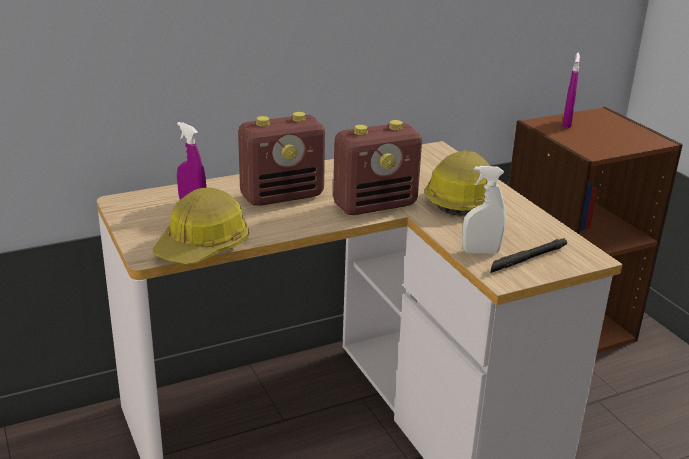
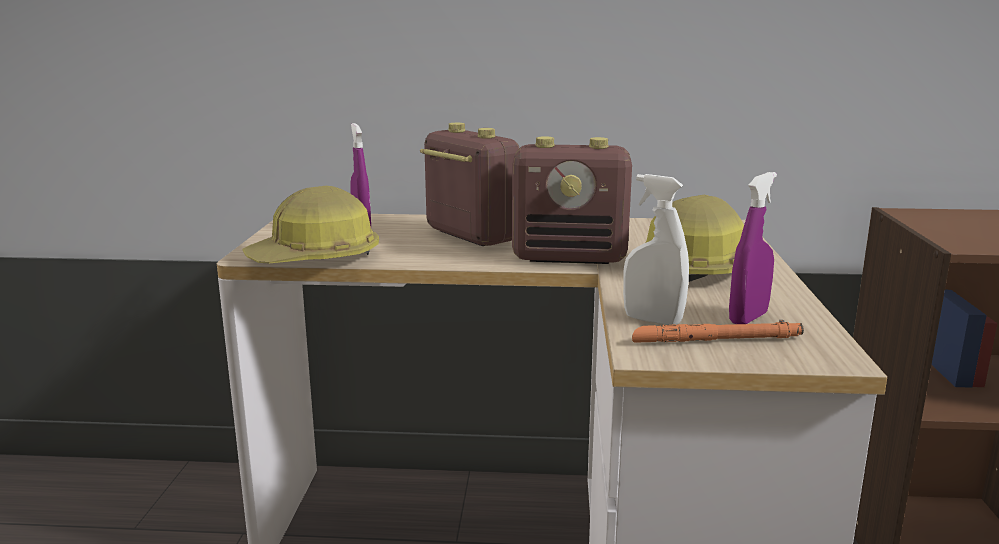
camera: 30 degrees right, 10 degrees down
radio [238,112,325,206] -> radio turned 135 degrees counterclockwise [420,123,519,246]
black flashlight [490,238,567,273] -> orange flashlight [632,320,804,343]
purple spray bottle [562,53,580,128] -> purple spray bottle moved to [729,172,777,324]

